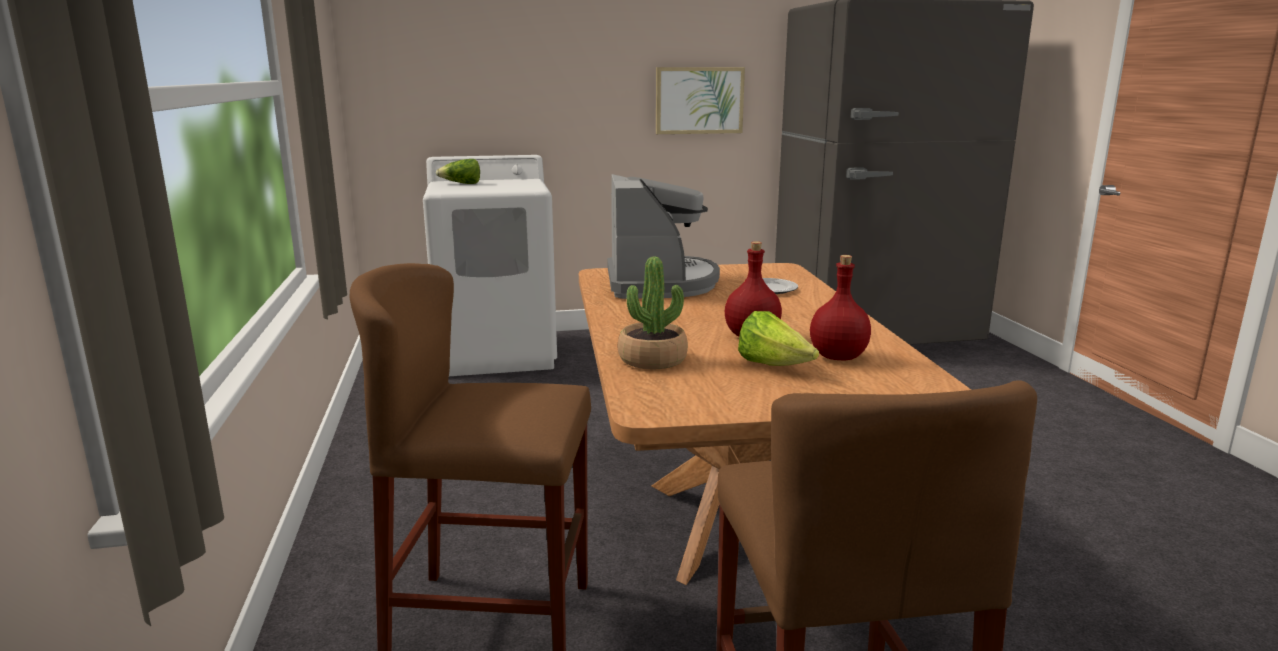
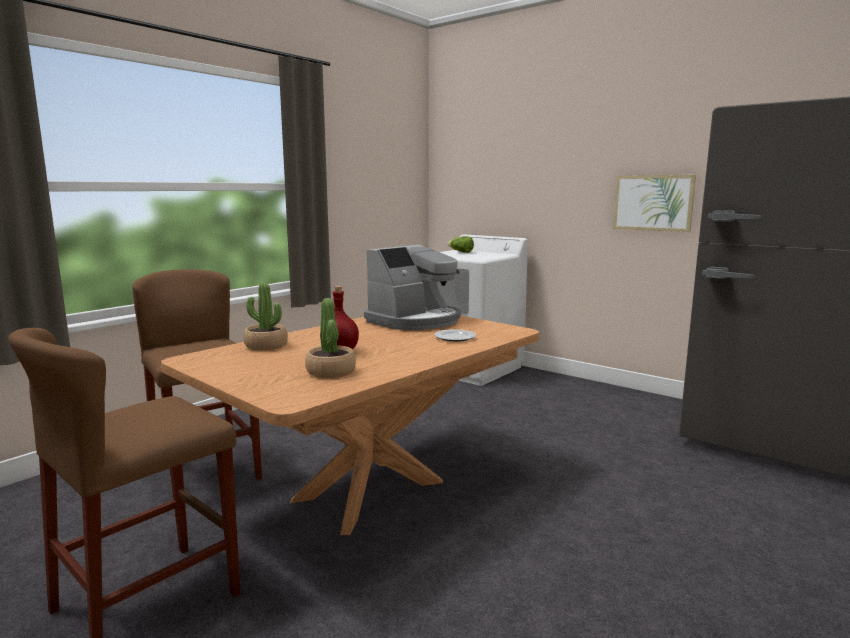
camera: 50 degrees right, 5 degrees down
lettuce [738,311,819,366] -> none
red bottle [810,255,871,360] -> potted plant [305,298,356,378]

